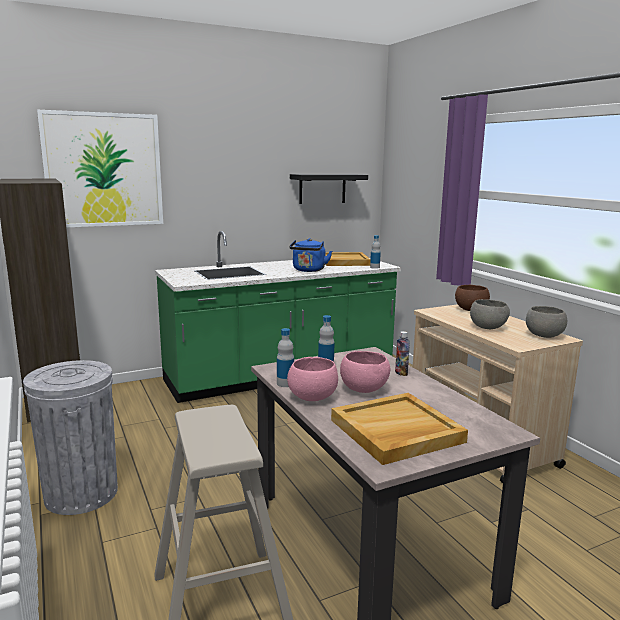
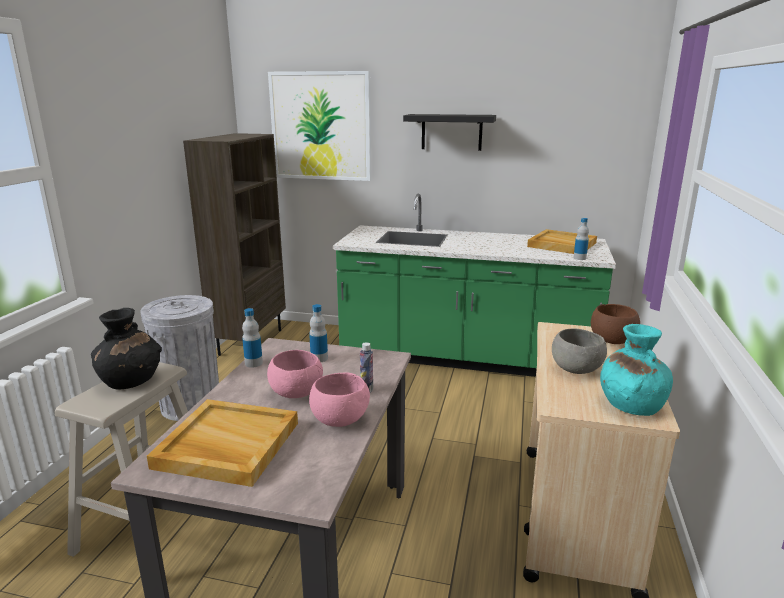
camera: 40 degrees right, 5 degrees up
pink bowl [287,357,338,401] -> pink bowl moved to [309,372,370,427]
blue kettle [289,238,332,272] -> none
black shelf [290,174,368,204] -> black shelf moved to [403,114,496,151]
grey bowl [526,306,567,338] -> turquoise vase [600,324,673,416]
none -> black vase [91,308,162,389]

